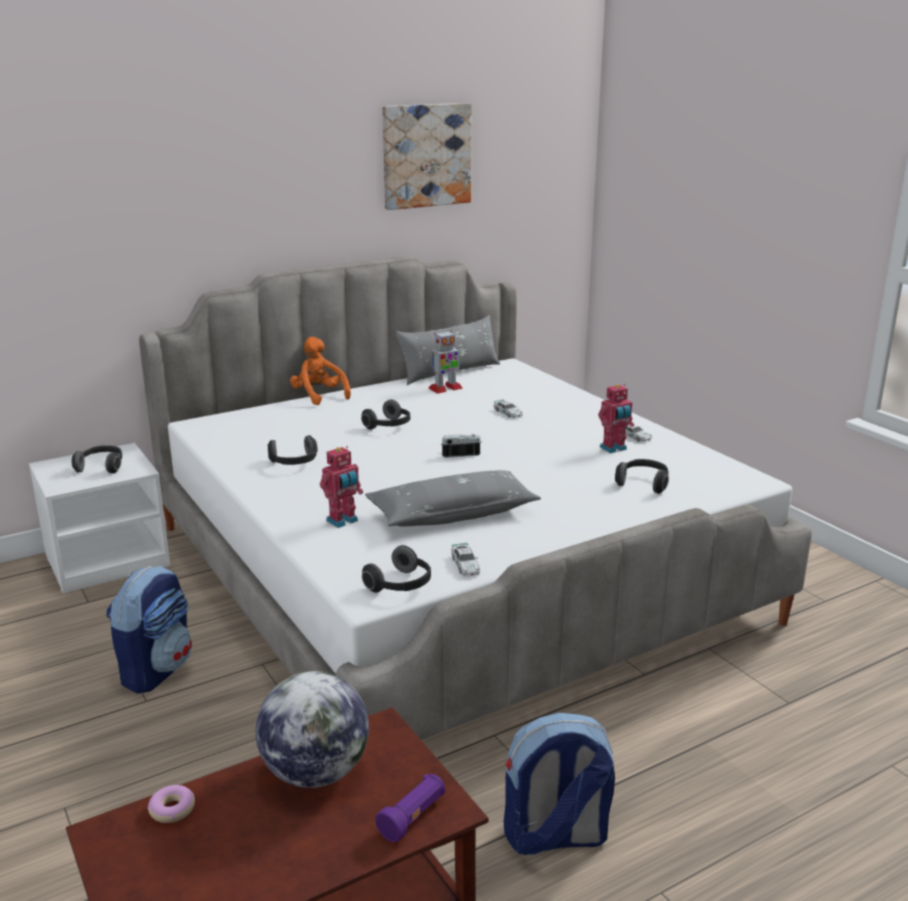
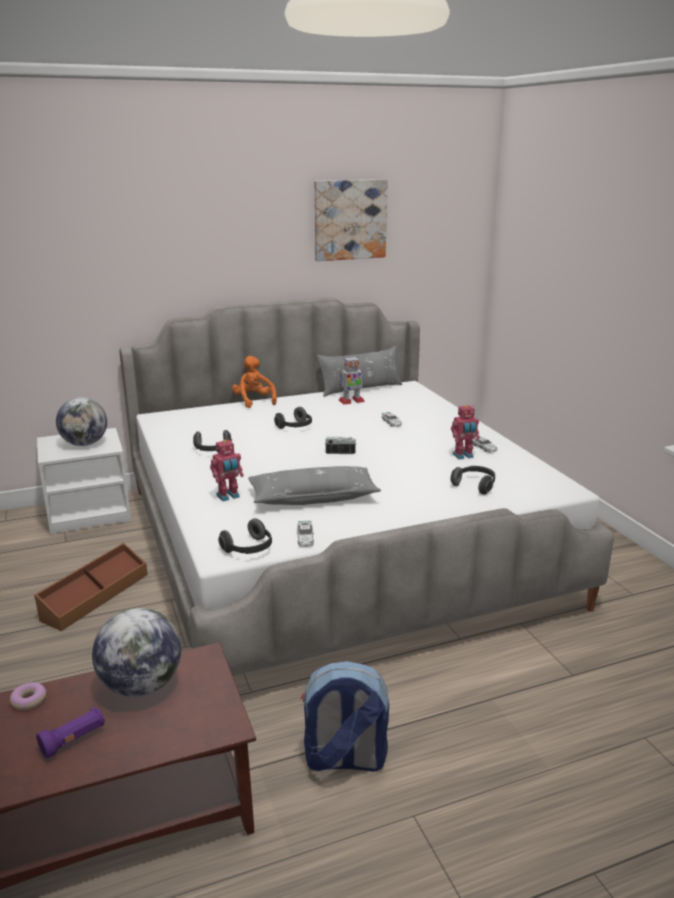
camera: 10 degrees right, 0 degrees up
headphones [72,445,122,474] -> globe [56,397,107,446]
backpack [106,566,192,694] -> brown storage box [34,543,148,631]
purple flashlight [375,774,445,842] -> purple flashlight moved to [36,707,105,759]

